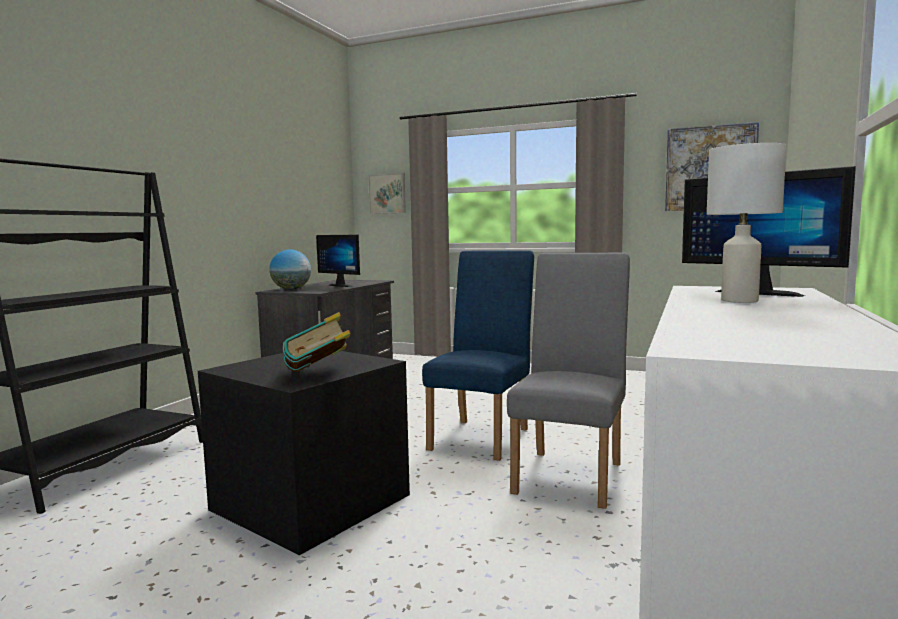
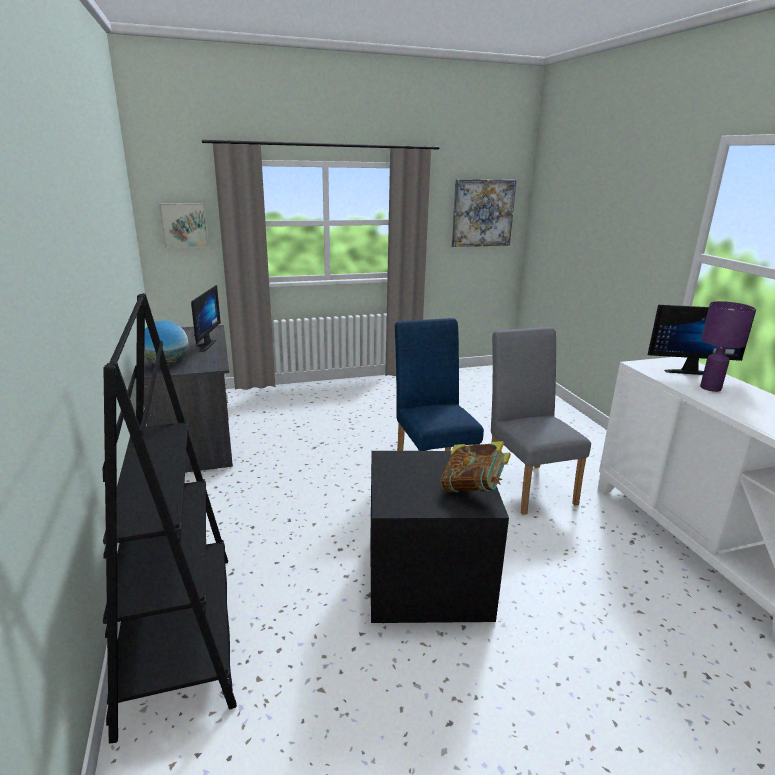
camera: 40 degrees left, 15 degrees up
monitor [316,234,360,287] -> monitor turned 90 degrees counterclockwise [191,285,221,352]
white table lamp [707,143,787,303] -> purple table lamp [700,301,756,392]

